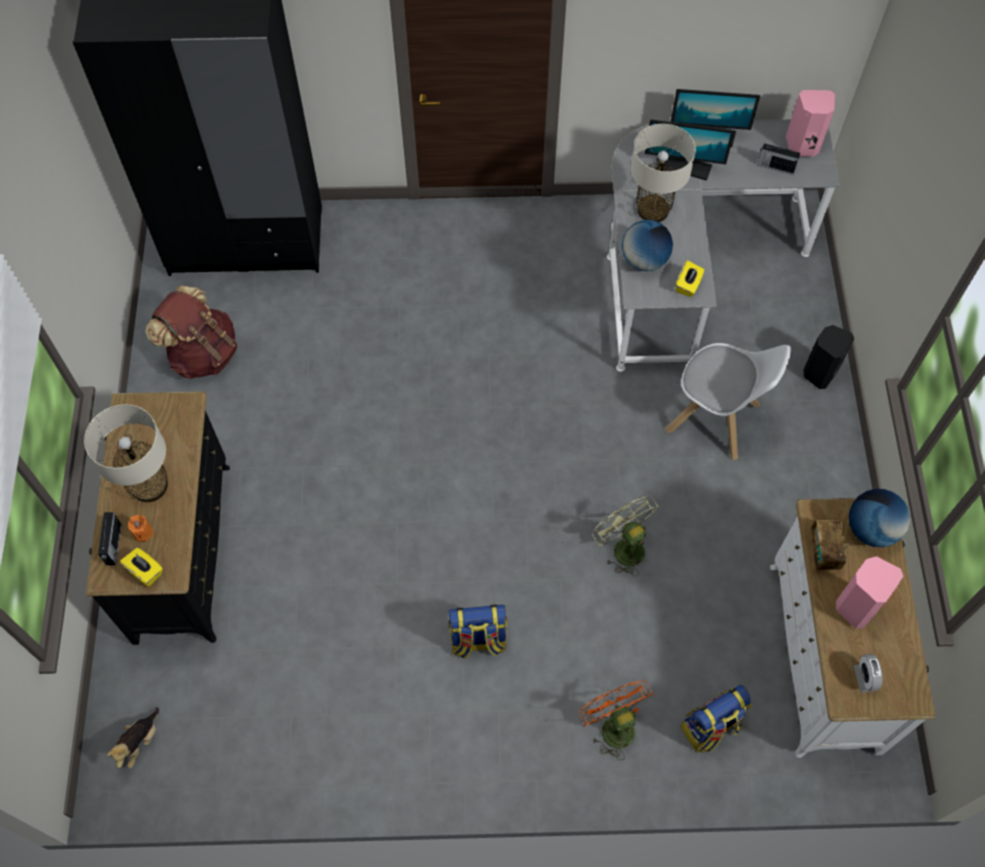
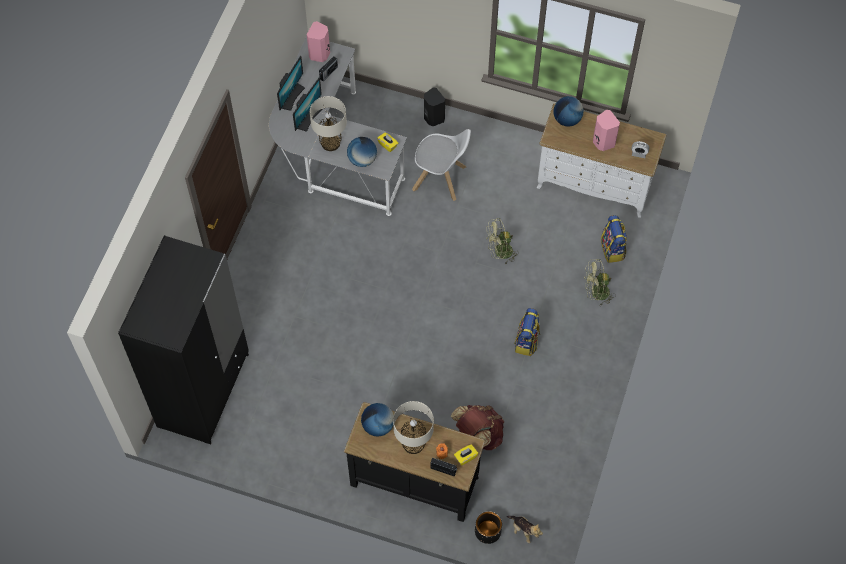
camera: 70 degrees left, 0 degrees up
brown backpack [145,285,237,380] -> brown backpack moved to [451,405,504,450]
orange fan [579,680,653,760] -> green fan [584,259,616,306]
chair [665,343,791,460] -> chair turned 60 degrees clockwise [412,129,471,201]
radio [810,519,848,570] -> none
none -> globe [361,403,394,437]
none -> black planter [475,511,502,544]

